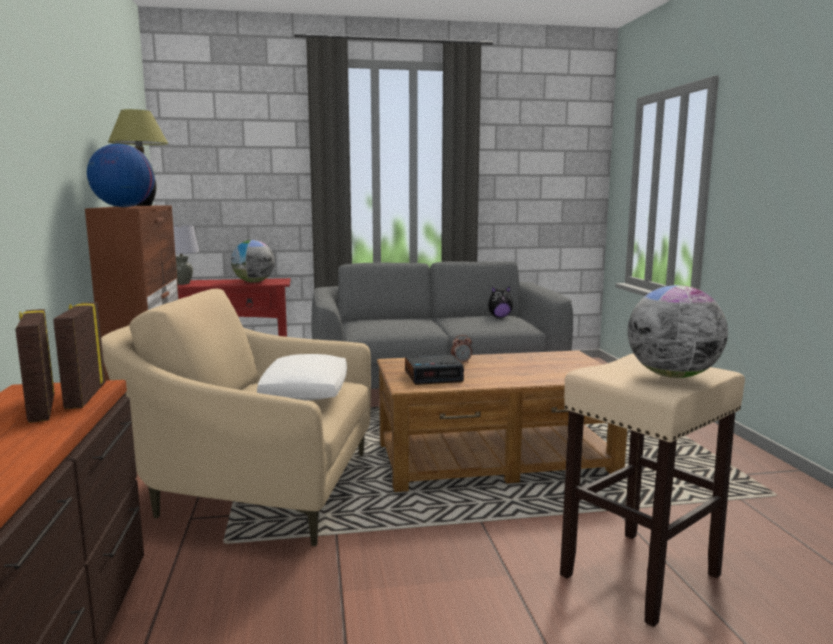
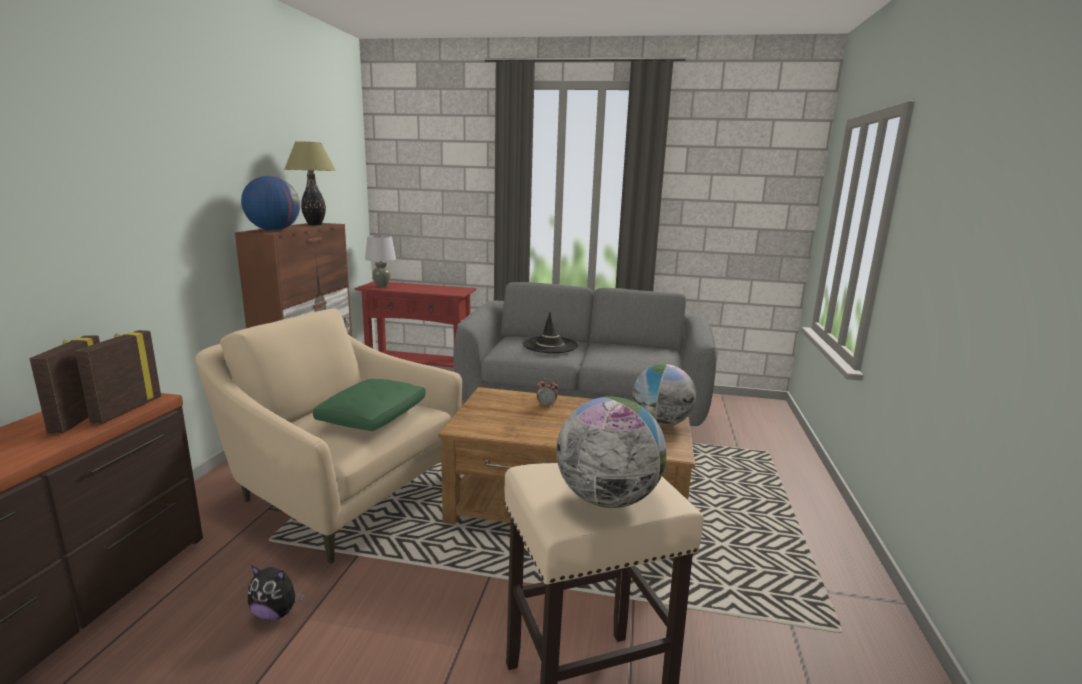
camera: 20 degrees right, 5 degrees up
globe [231,240,275,283] -> globe moved to [633,364,696,426]
white pillow [257,354,347,400] -> green pillow [313,379,426,431]
alarm clock [405,355,464,385] -> none
plush toy [488,286,513,318] -> plush toy moved to [248,565,304,621]
none -> black hat [523,312,578,353]

